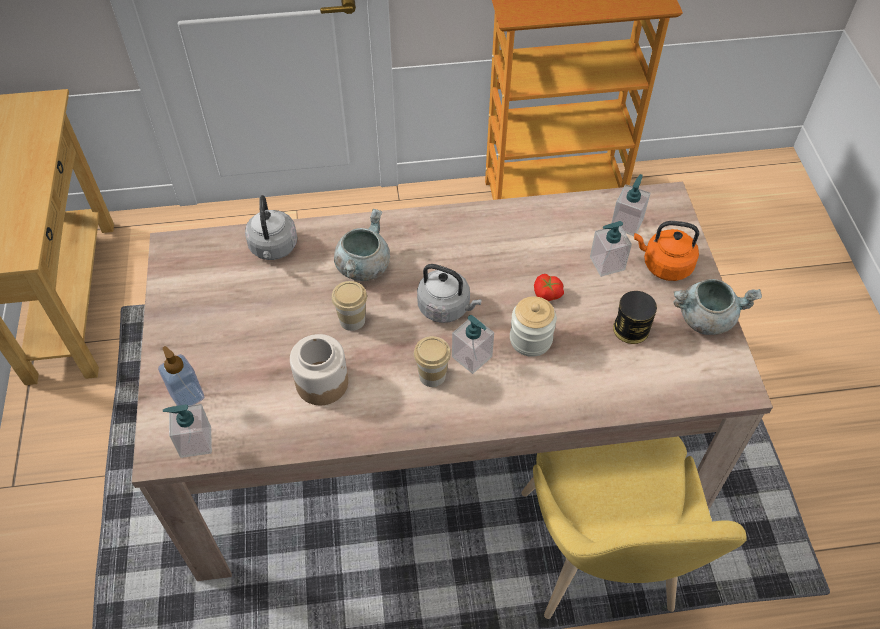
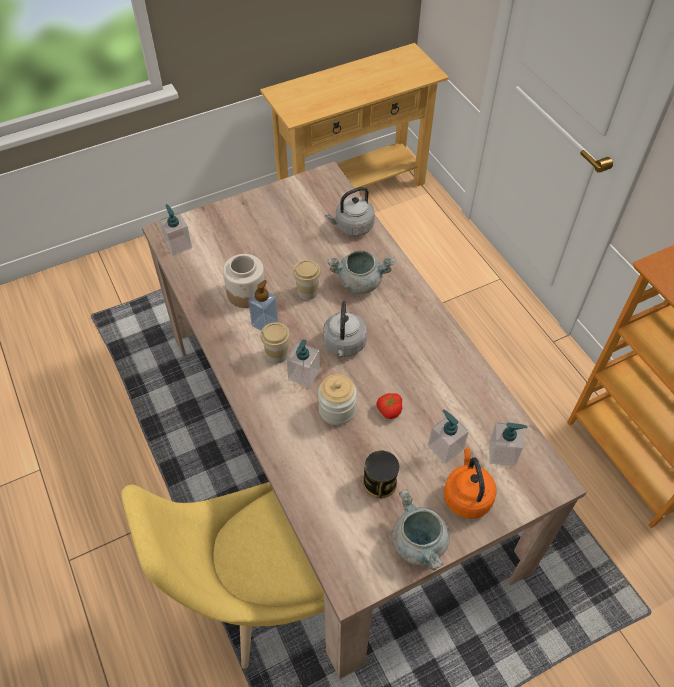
camera: 70 degrees right, 0 degrees up
soap dispenser [158,346,204,406] -> soap dispenser moved to [248,280,278,331]

